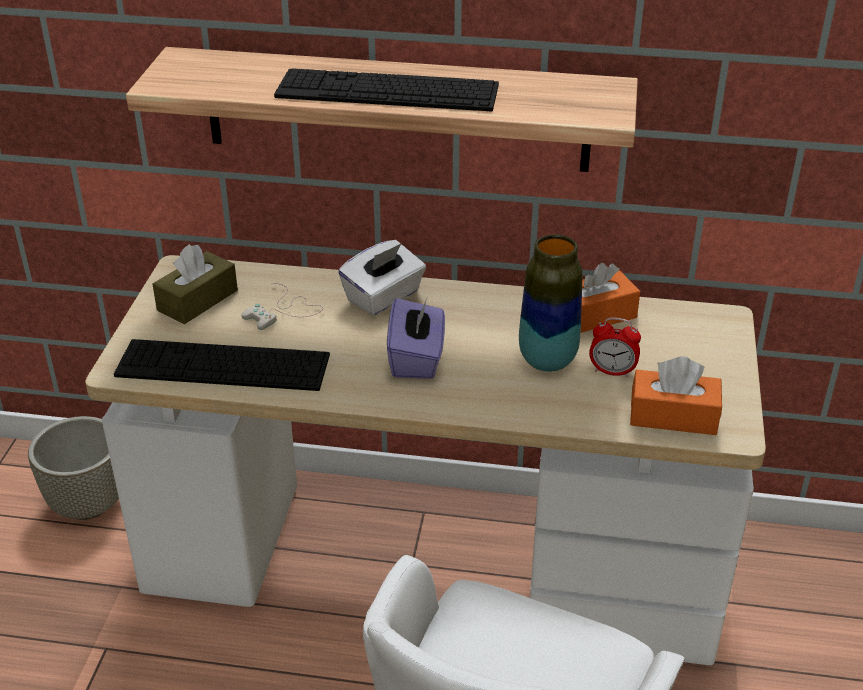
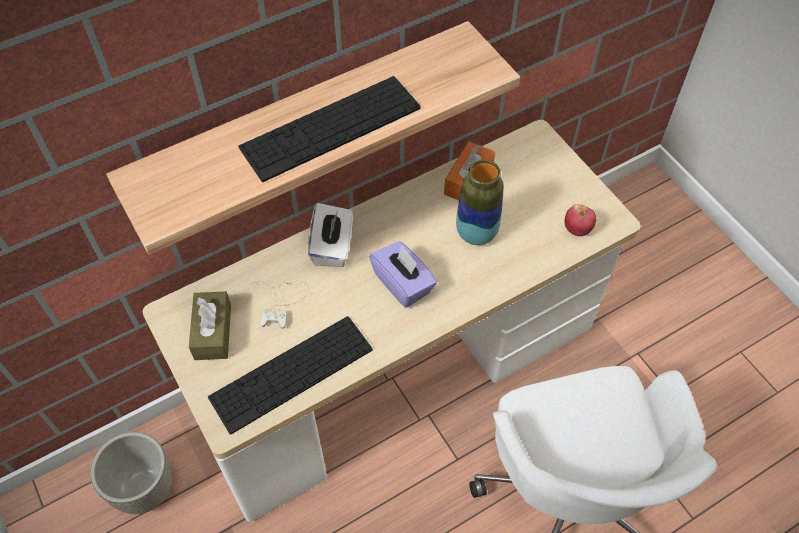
camera: 40 degrees left, 20 degrees up
alarm clock [589,317,641,377] -> none
orange tissue box [630,357,722,435] -> apple [565,204,596,236]

